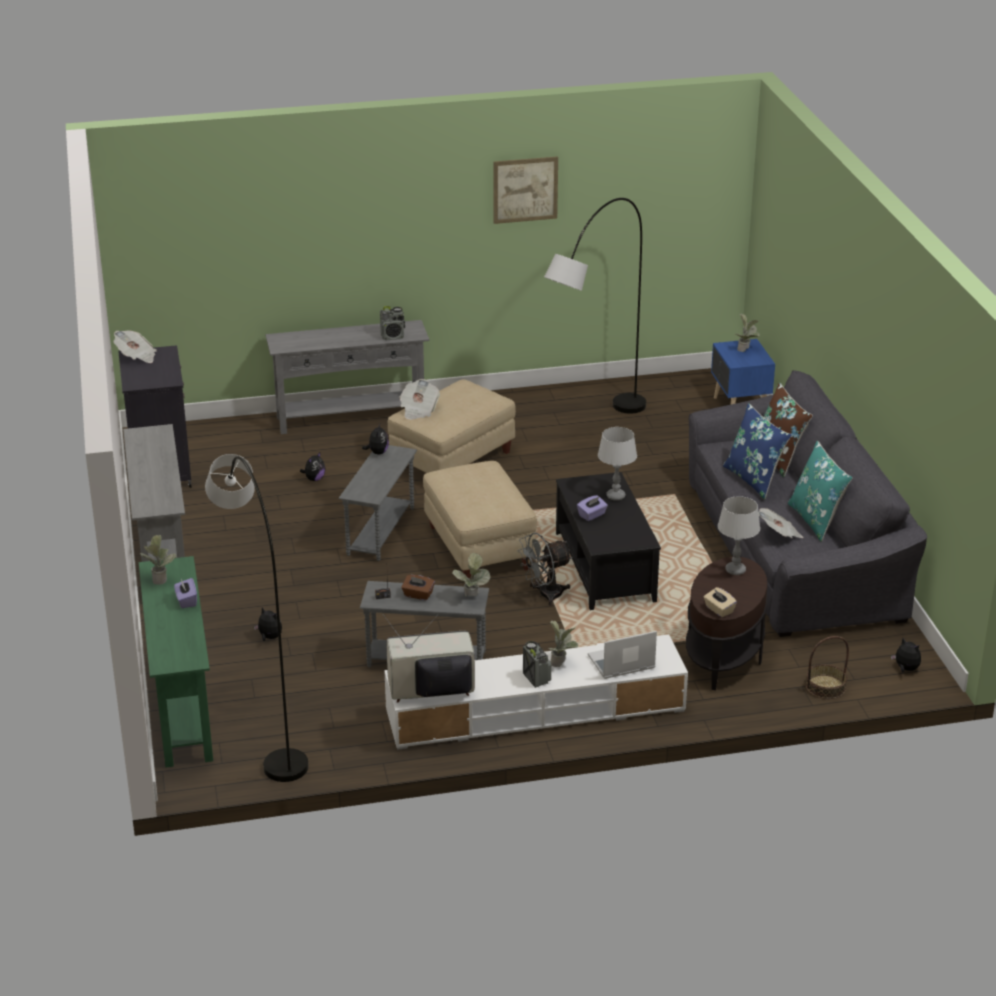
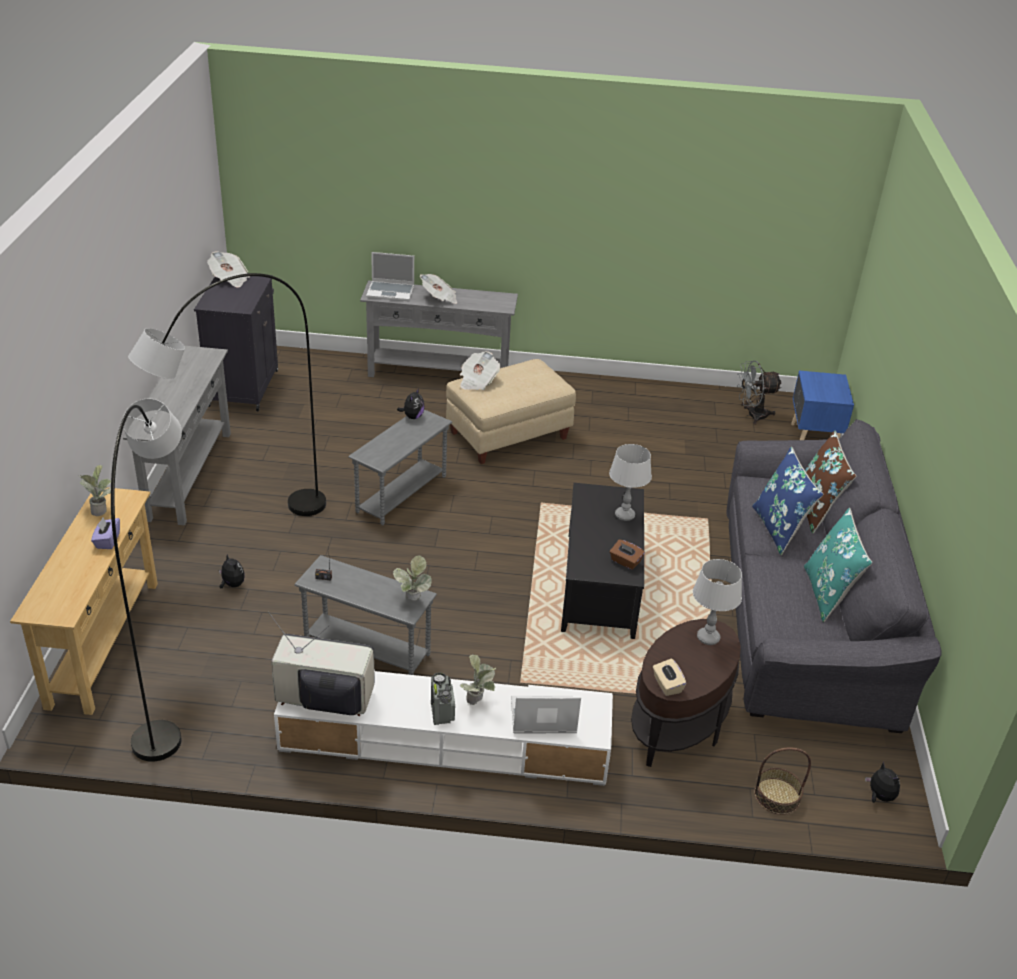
camera: 15 degrees right, 5 degrees up
green console table [139,556,213,767] -> beige console table [10,487,158,715]
plush toy [300,452,325,481] -> none
radio [380,306,405,340] -> none
brown tissue box [401,575,435,600] -> brown tissue box moved to [610,539,645,570]
beige ottoman [423,461,537,582] -> none
picture [493,157,558,224] -> none
grey fan [518,532,572,606] -> grey fan moved to [737,360,782,424]
grey floor lamp [544,198,646,414] -> grey floor lamp moved to [128,273,326,516]
purple tissue box [577,495,608,521] -> none
potted plant [736,314,760,352] -> none
newspaper [758,508,804,538] -> newspaper moved to [420,274,457,304]
none -> laptop [366,252,414,301]

